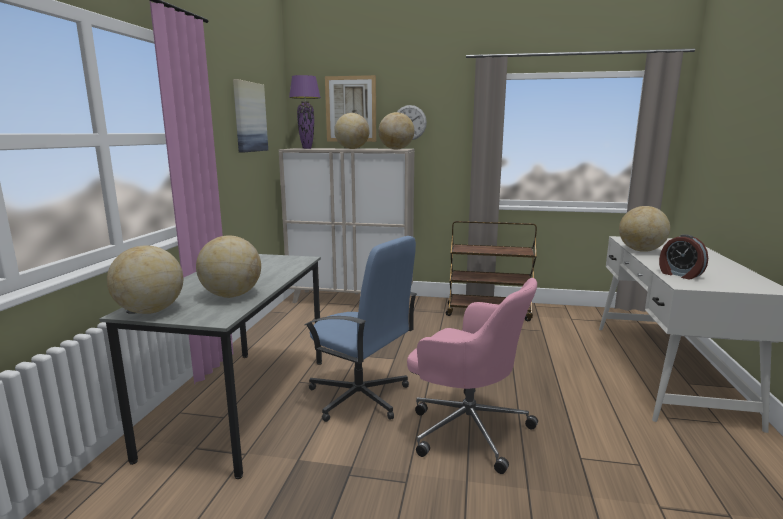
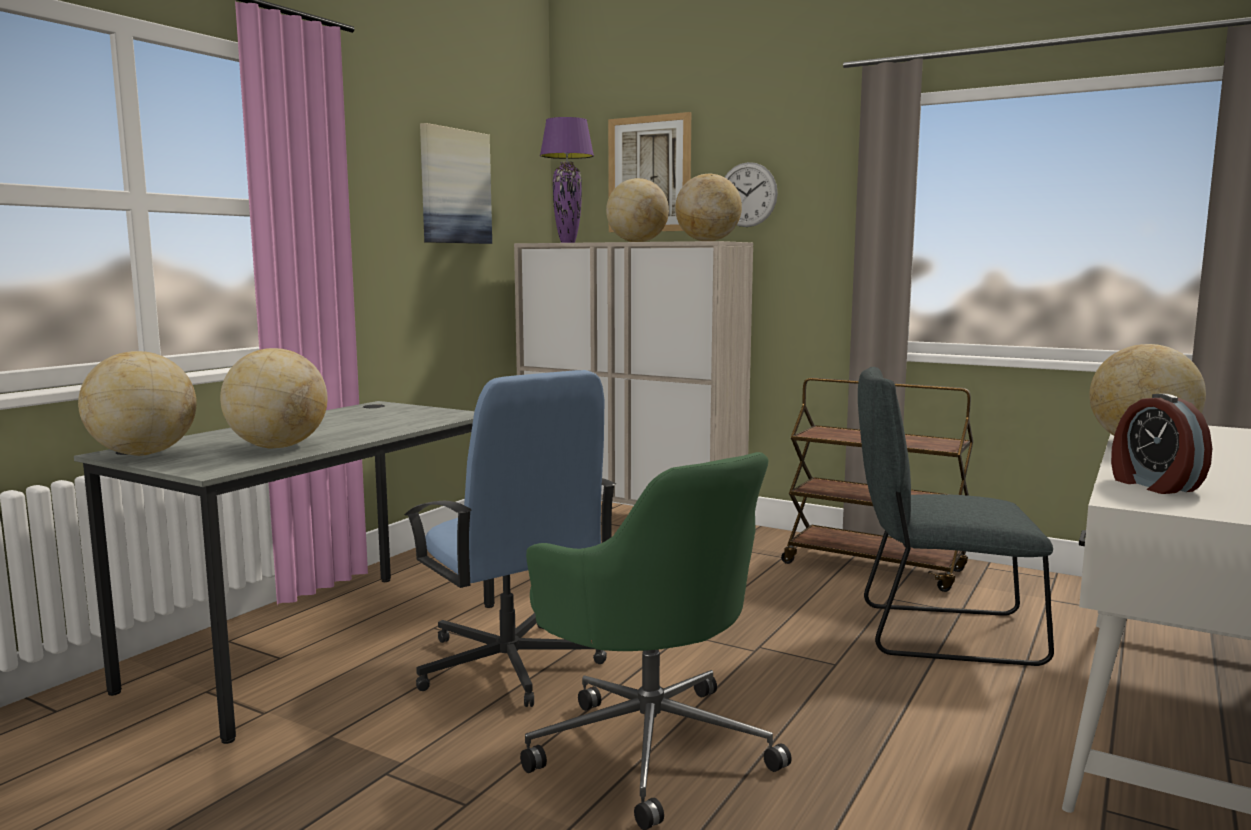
camera: 20 degrees right, 5 degrees down
pink office chair [407,278,538,474] -> green office chair [520,452,792,830]
none -> grey chair [858,367,1054,666]

